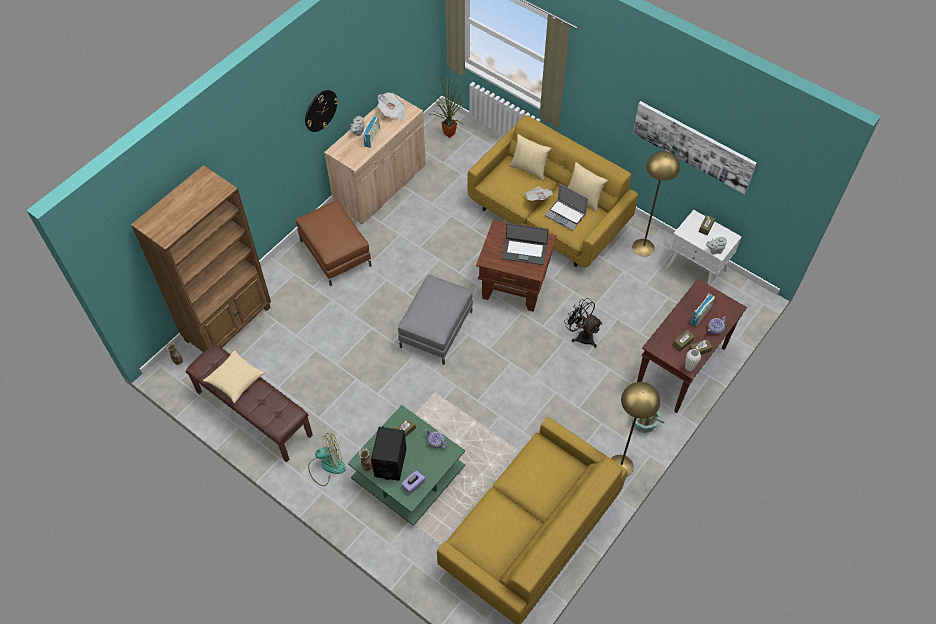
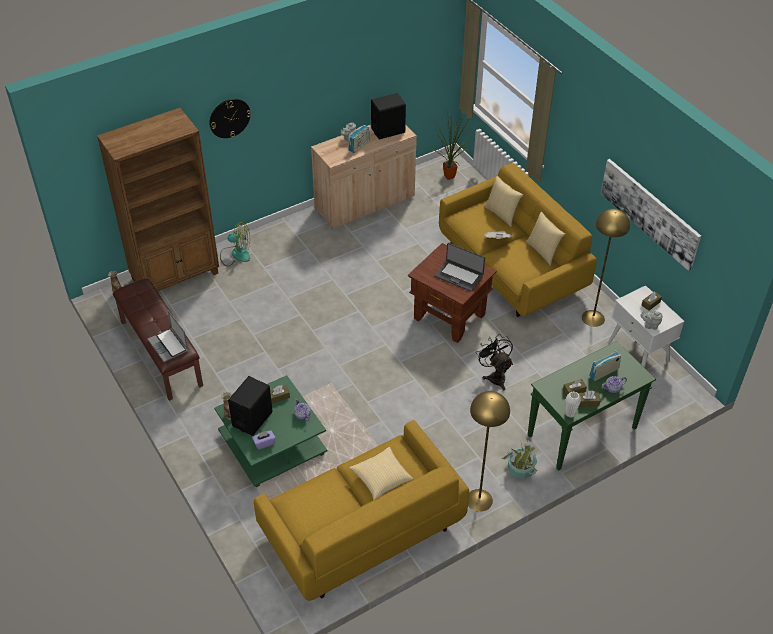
camera: 20 degrees right, 10 degrees down
pillow [203,350,265,404] -> pillow moved to [349,447,414,500]
brown ottoman [296,200,372,286] -> none
wall clock [305,90,338,132] -> wall clock moved to [209,99,251,138]
fan [308,433,346,486] -> fan moved to [220,222,250,266]
newspaper [378,92,407,120] -> black speaker [371,93,406,140]
grey ottoman [398,275,473,365] -> none
laptop [545,184,588,231] -> laptop moved to [148,310,189,362]
brown console table [637,279,747,413] -> green console table [528,341,656,471]

